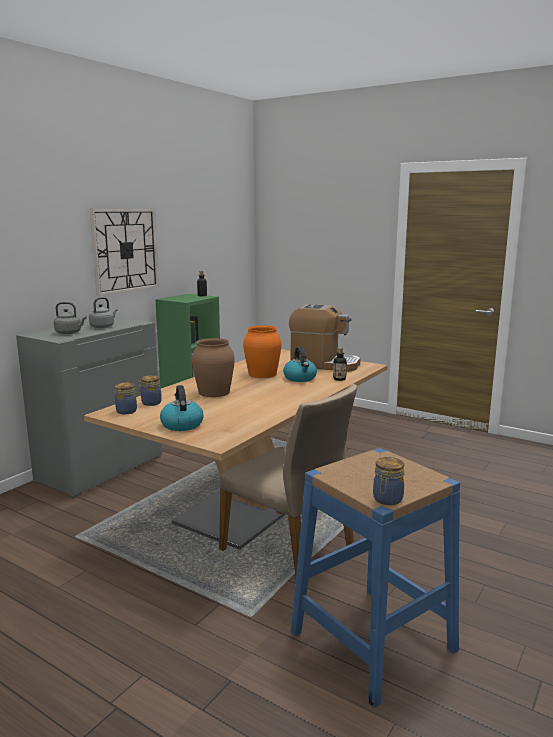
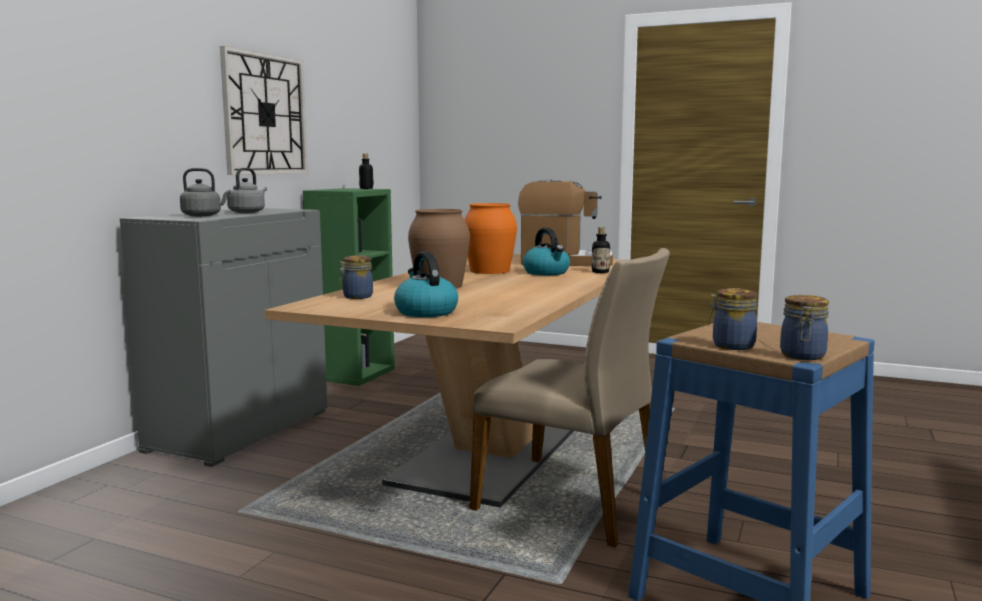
camera: 10 degrees left, 5 degrees down
jar [115,383,137,414] -> jar moved to [708,288,757,350]

